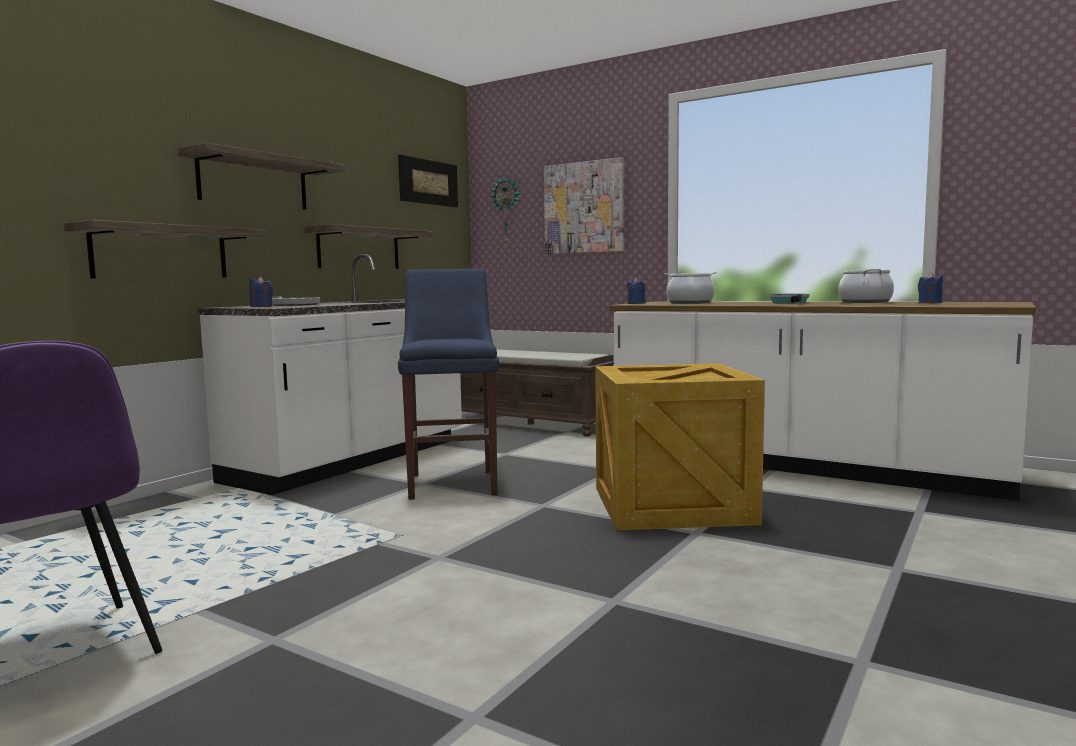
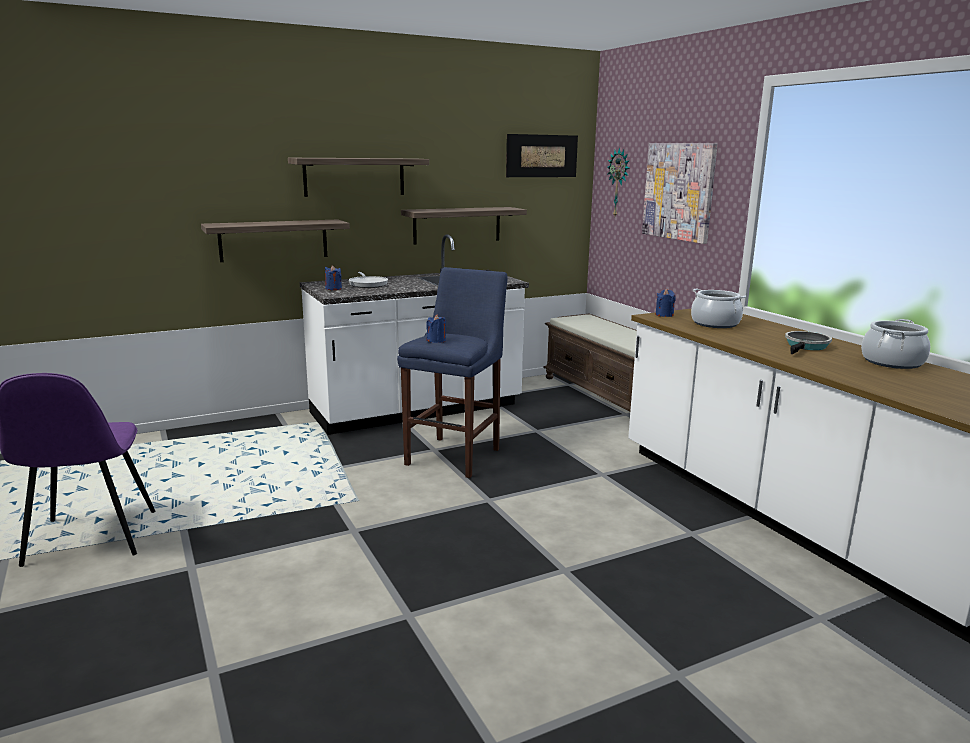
camera: 30 degrees right, 10 degrees up
crate [595,363,765,530] -> none
blue candle [918,272,943,303] -> blue candle moved to [426,314,446,343]

